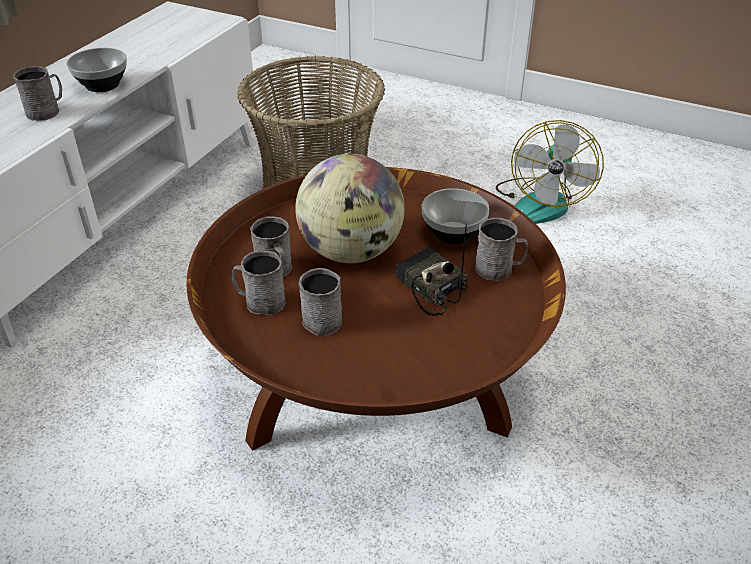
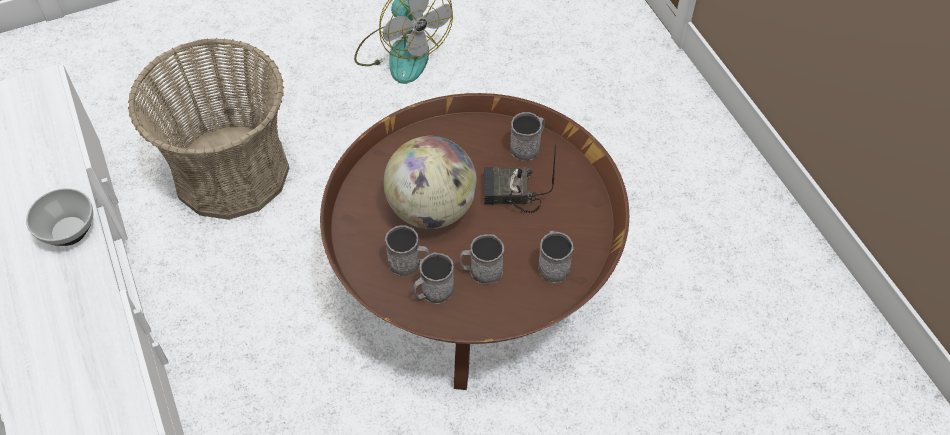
camera: 50 degrees left, 15 degrees up
grey mug [13,66,62,121] -> grey mug moved to [538,231,573,283]
bowl [421,188,489,244] -> none

